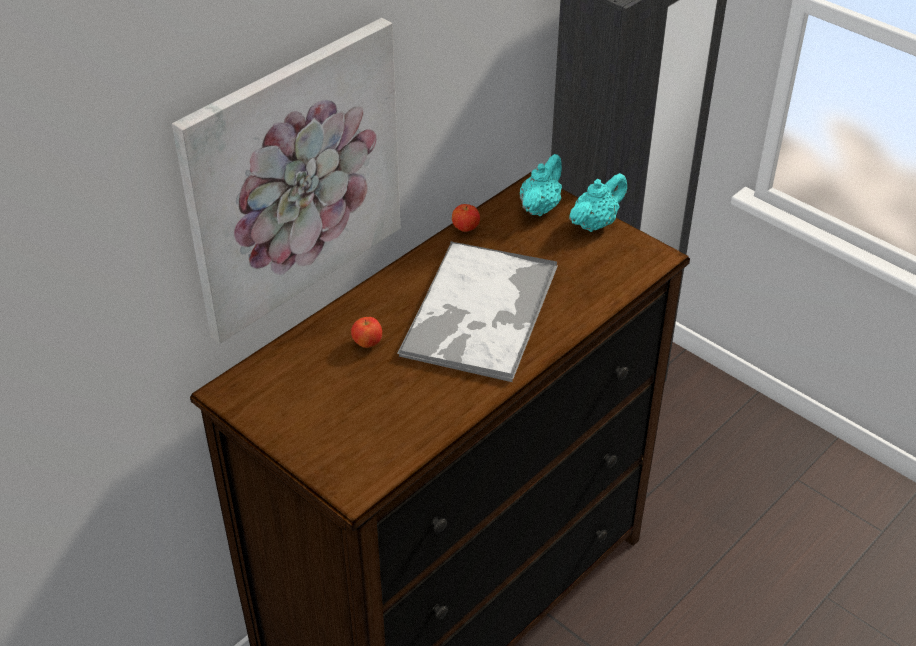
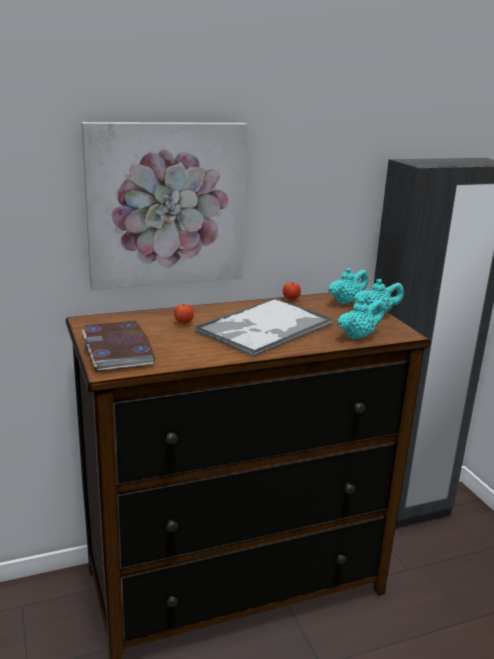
camera: 25 degrees right, 20 degrees down
none -> book [82,321,155,372]
none -> turquoise teapot [337,298,385,340]

